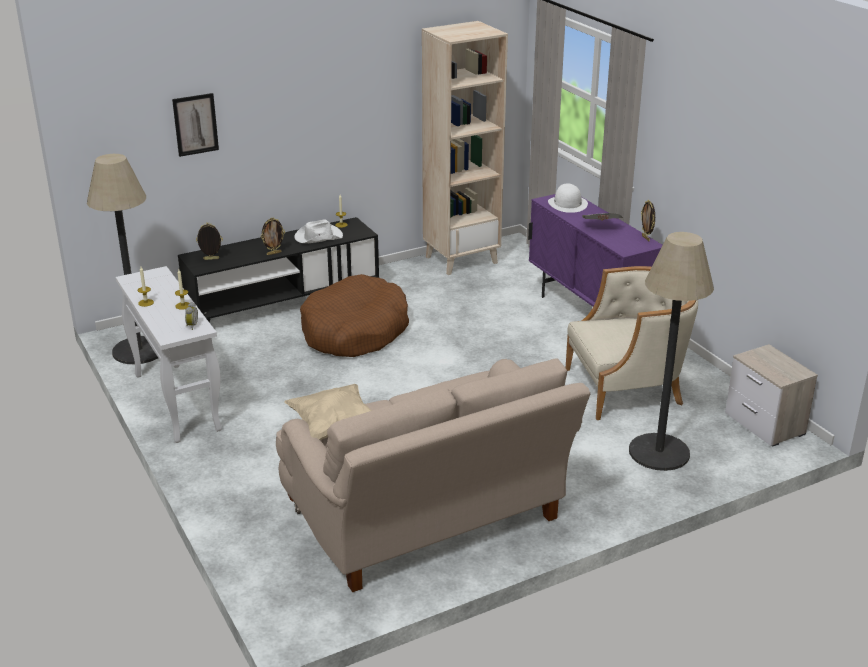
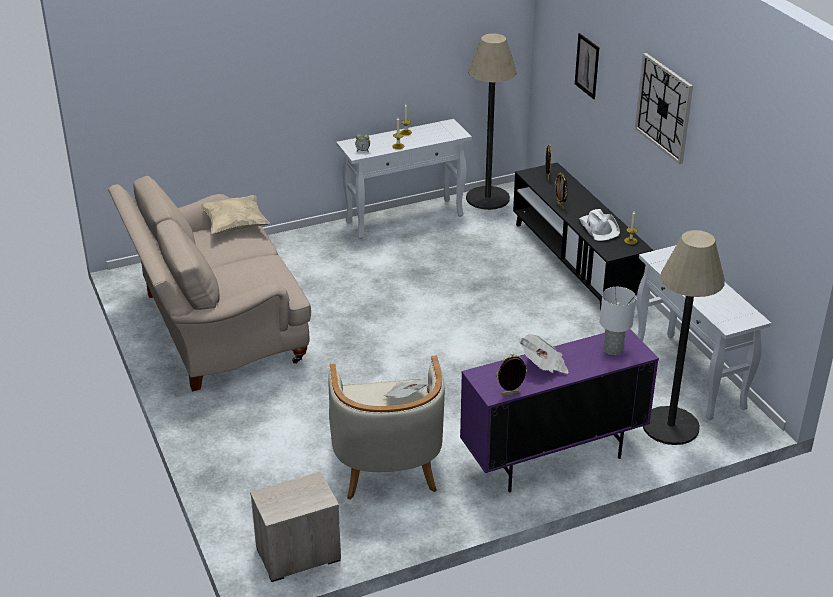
camera: 95 degrees right, 5 degrees up
brown dog bed [300,274,409,357] -> none
beige bookcase [422,21,508,275] -> white console table [637,245,771,420]
white hat [548,184,588,213] -> white table lamp [600,287,636,356]
floor lamp [629,232,714,471] -> floor lamp moved to [643,230,725,445]
none -> newspaper [384,378,428,398]
none -> wall clock [635,53,693,164]

